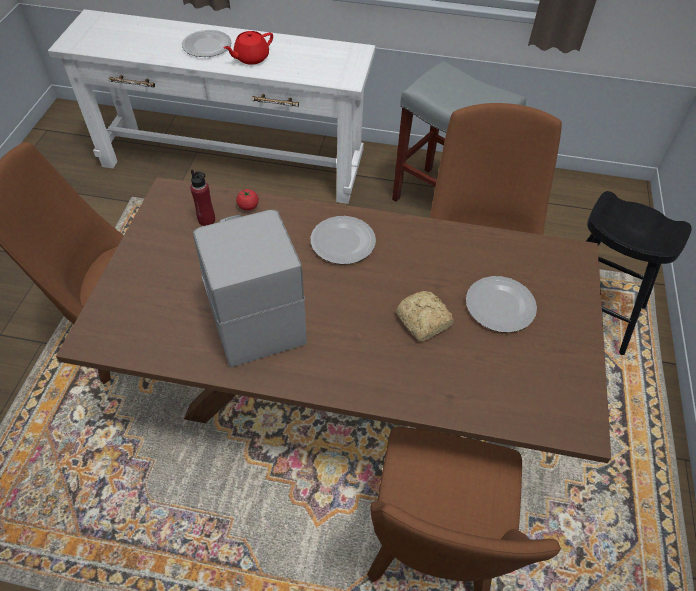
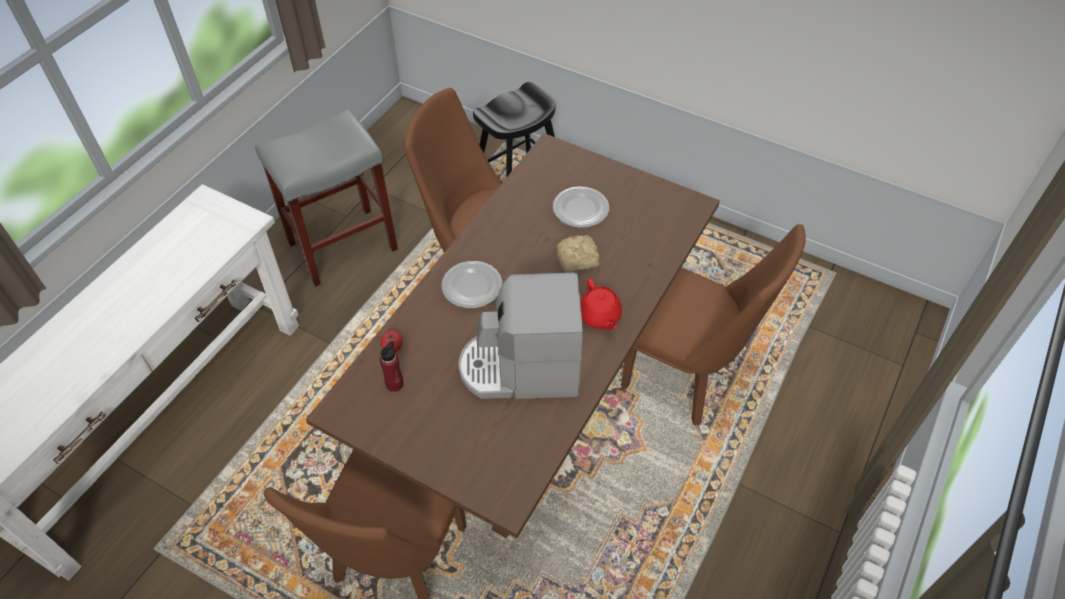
camera: 70 degrees left, 0 degrees up
plate [182,30,232,57] -> none
red teapot [223,31,273,65] -> red teapot moved to [580,278,622,330]

